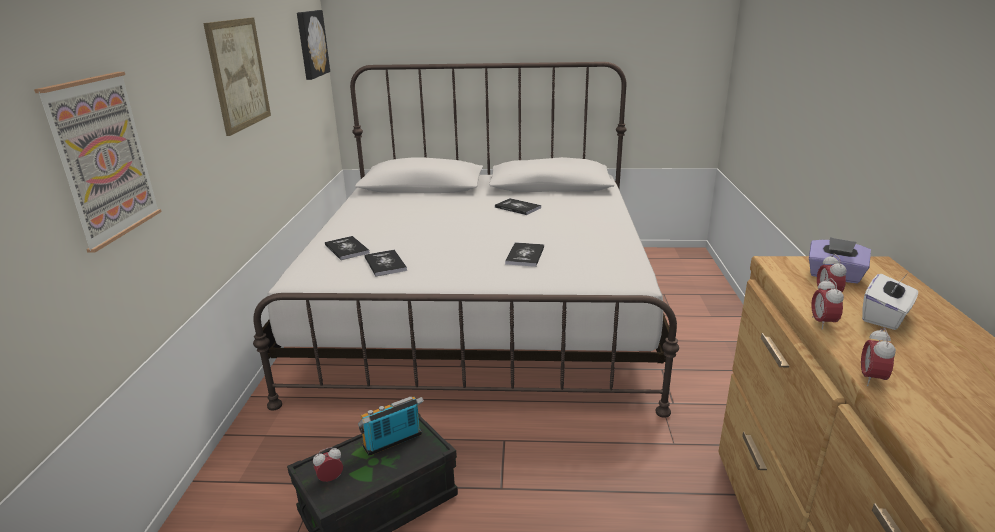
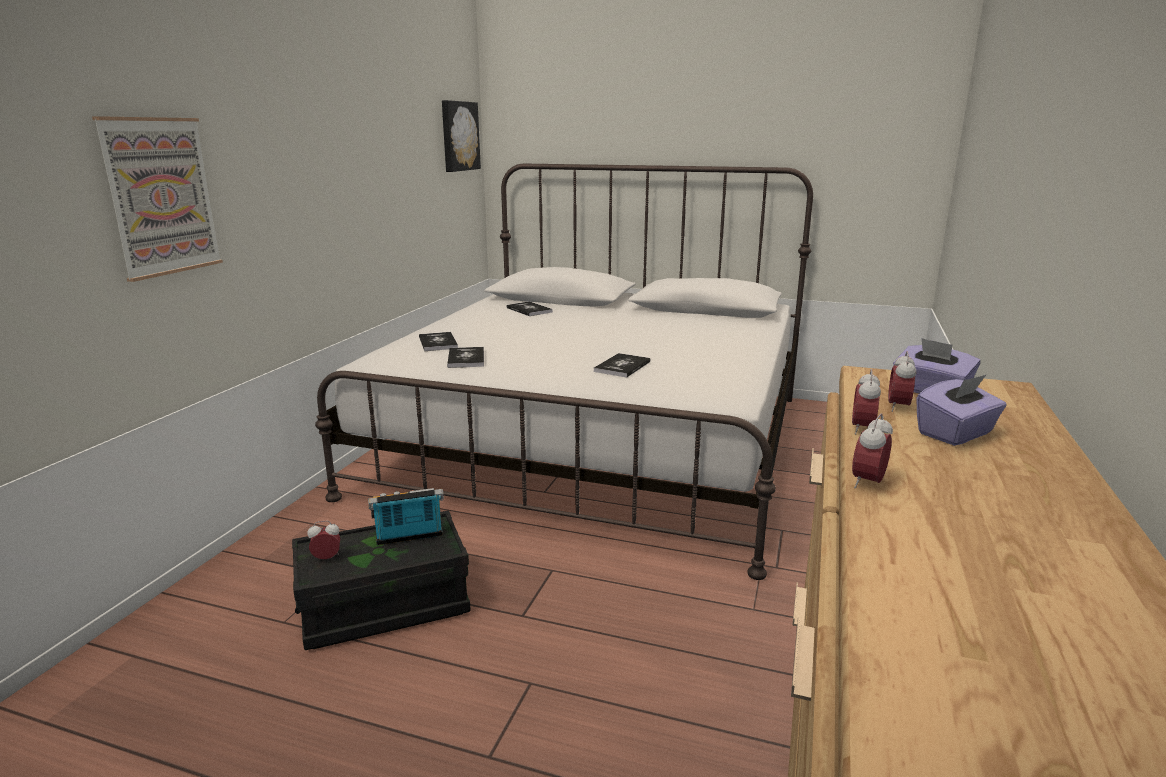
camera: 15 degrees right, 5 degrees down
picture [203,18,271,136] -> none
book [495,198,541,215] -> book moved to [506,301,553,316]
white tissue box [862,273,918,330] -> purple tissue box [916,374,1007,446]

